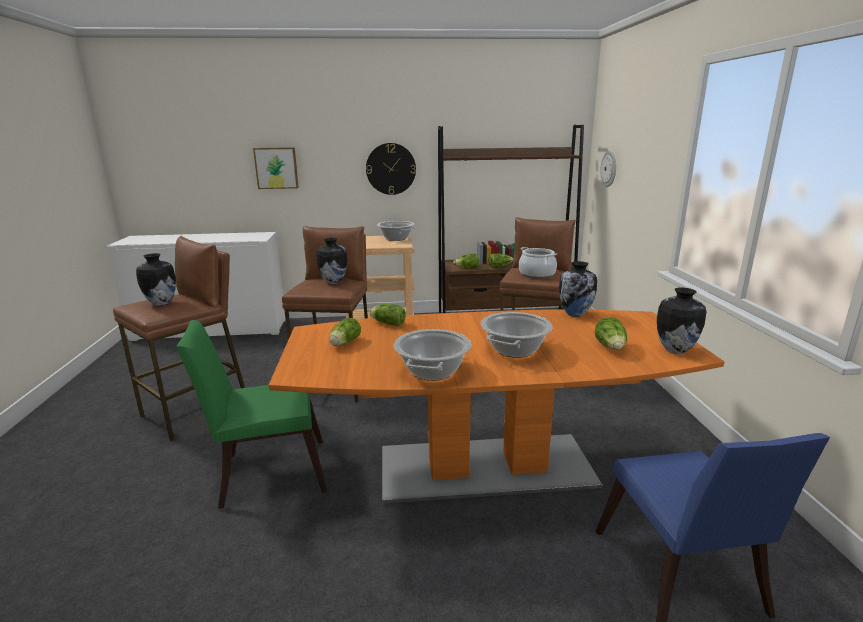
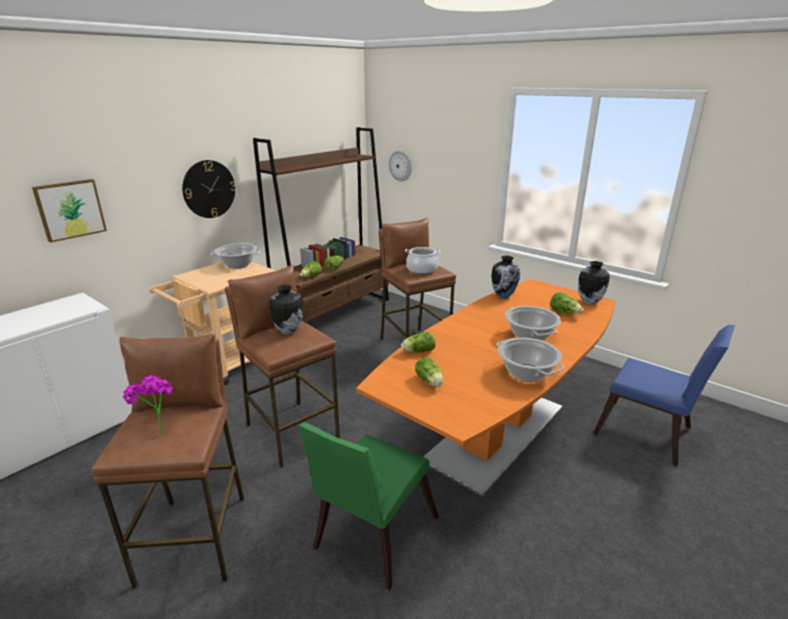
camera: 45 degrees left, 5 degrees up
vase [136,253,176,306] -> potted plant [123,375,173,434]

